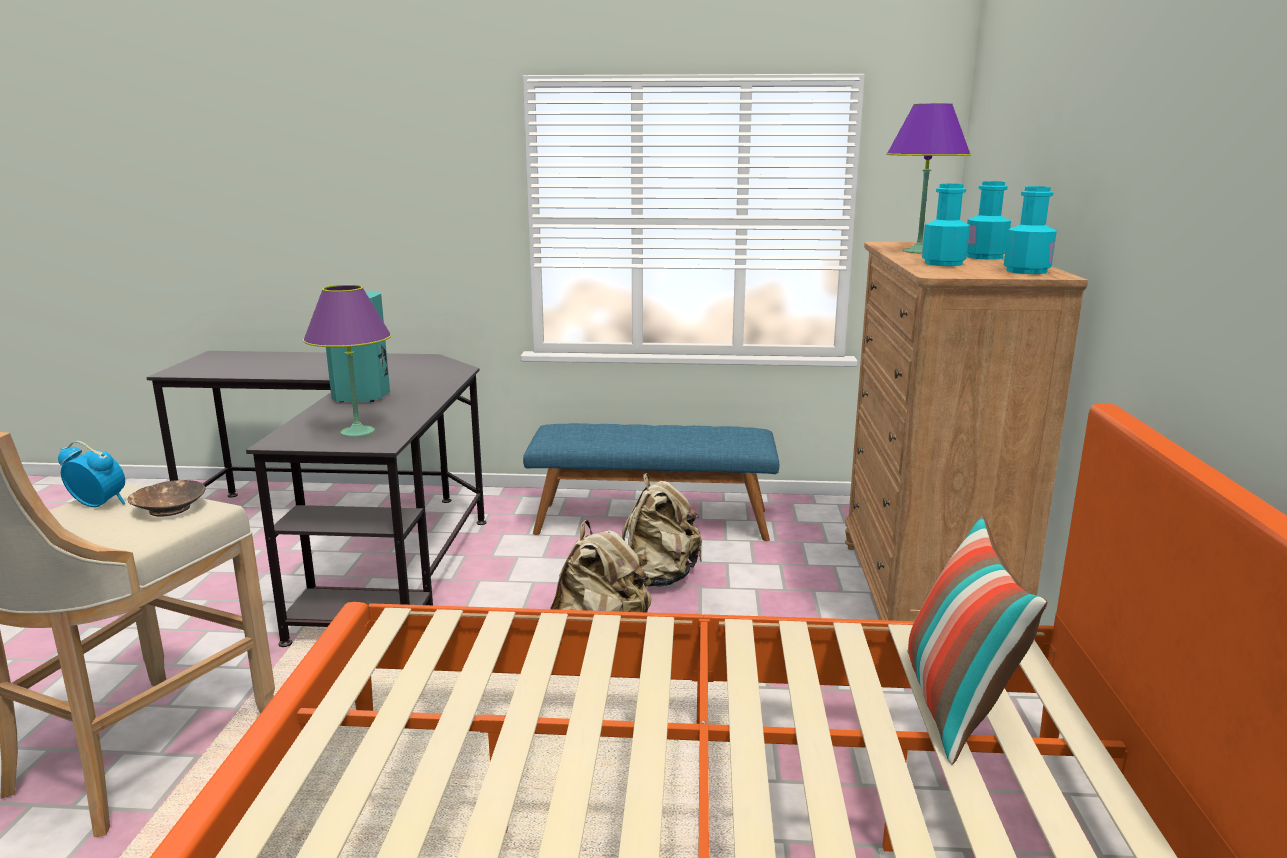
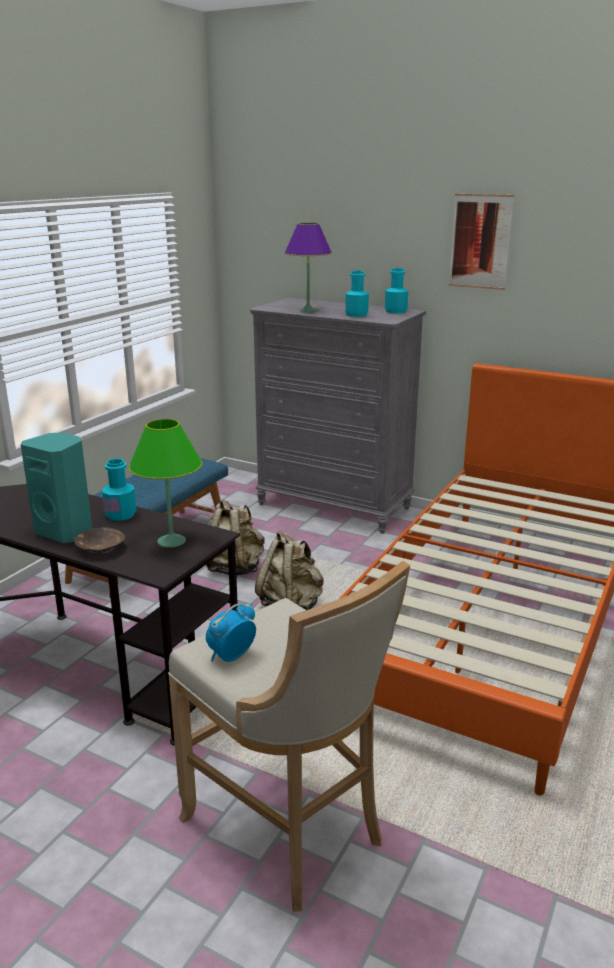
camera: 65 degrees left, 5 degrees up
brown bowl [127,480,205,517] -> brown bowl moved to [75,527,125,555]
purple table lamp [303,285,391,437] -> green table lamp [129,419,202,548]
brown dresser [845,242,1088,621] -> grey dresser [250,298,426,534]
pillow [908,515,1047,765] -> none
turquoise bottle [967,181,1011,260] -> turquoise bottle moved to [102,459,136,521]
none -> picture [449,194,514,290]

